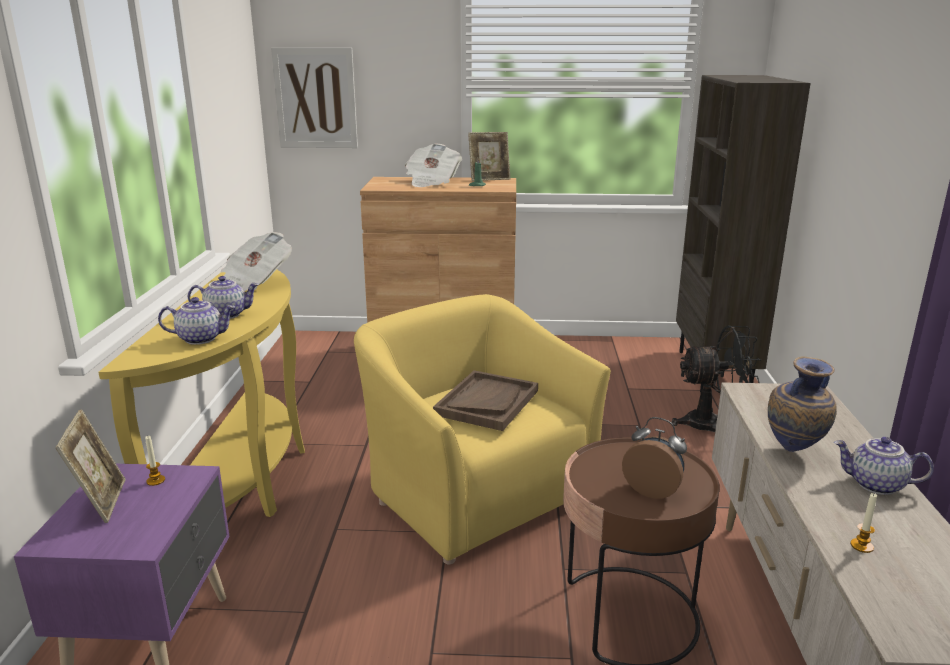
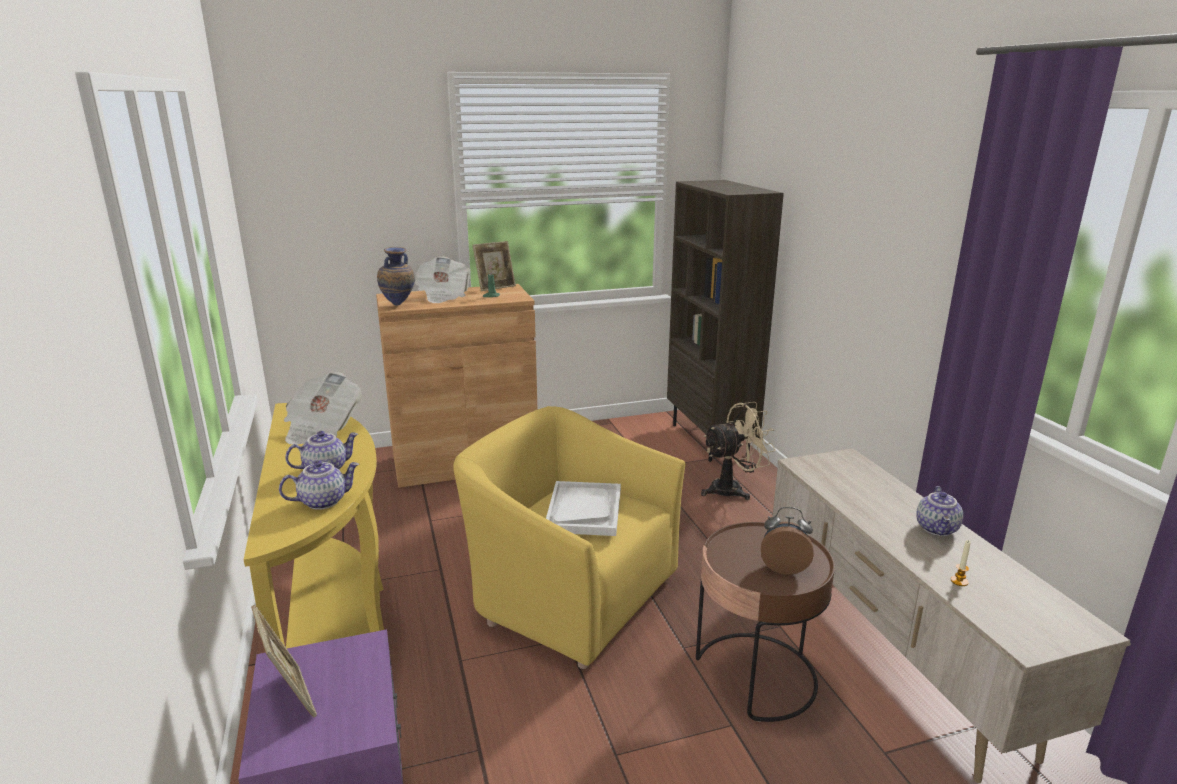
camera: 20 degrees left, 0 degrees up
candle [145,436,165,486] -> none
picture [271,48,358,148] -> none
brown tray [433,370,538,431] -> white tray [546,481,621,536]
black fan [671,326,761,432] -> beige fan [701,402,776,500]
vase [768,356,837,452] -> vase moved to [377,247,415,306]
teapot [834,437,934,495] -> teapot turned 75 degrees counterclockwise [916,486,963,536]

